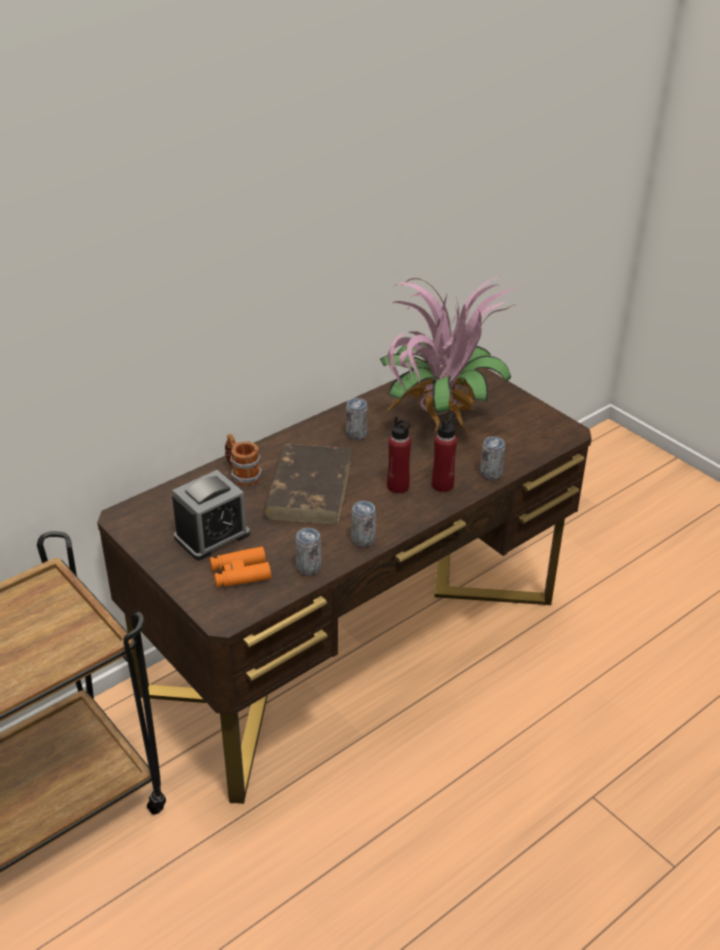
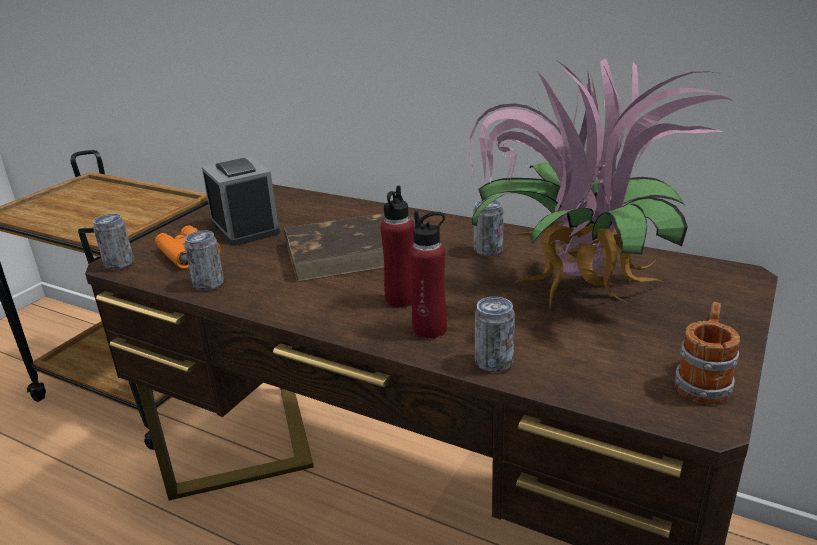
camera: 70 degrees right, 10 degrees down
alarm clock [172,470,250,561] -> alarm clock turned 150 degrees counterclockwise [202,157,280,246]
mug [225,434,262,486] -> mug moved to [675,302,740,404]
can [351,501,376,547] -> can moved to [93,214,134,270]

